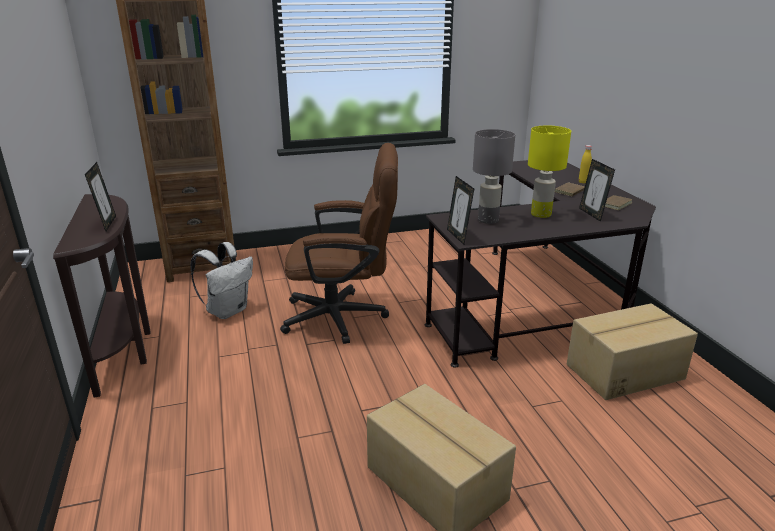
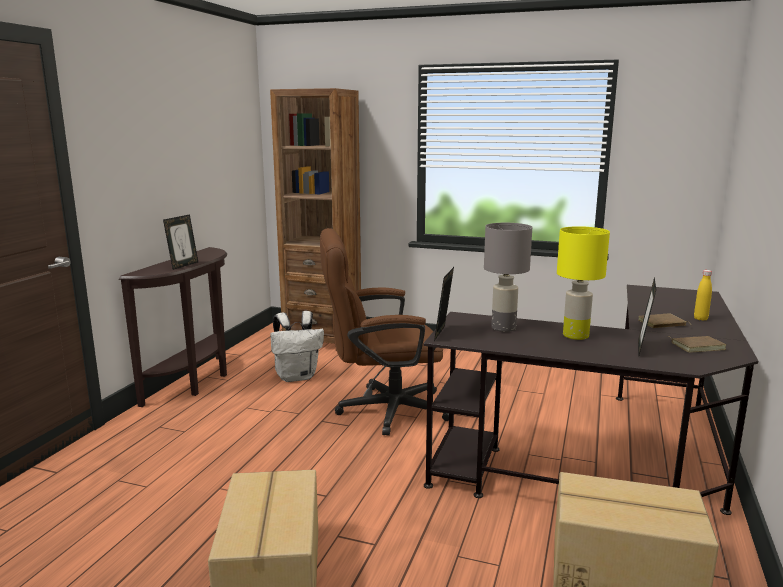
camera: 35 degrees right, 10 degrees down
brown office chair [280,143,398,344] -> brown office chair turned 135 degrees clockwise [320,228,449,436]

